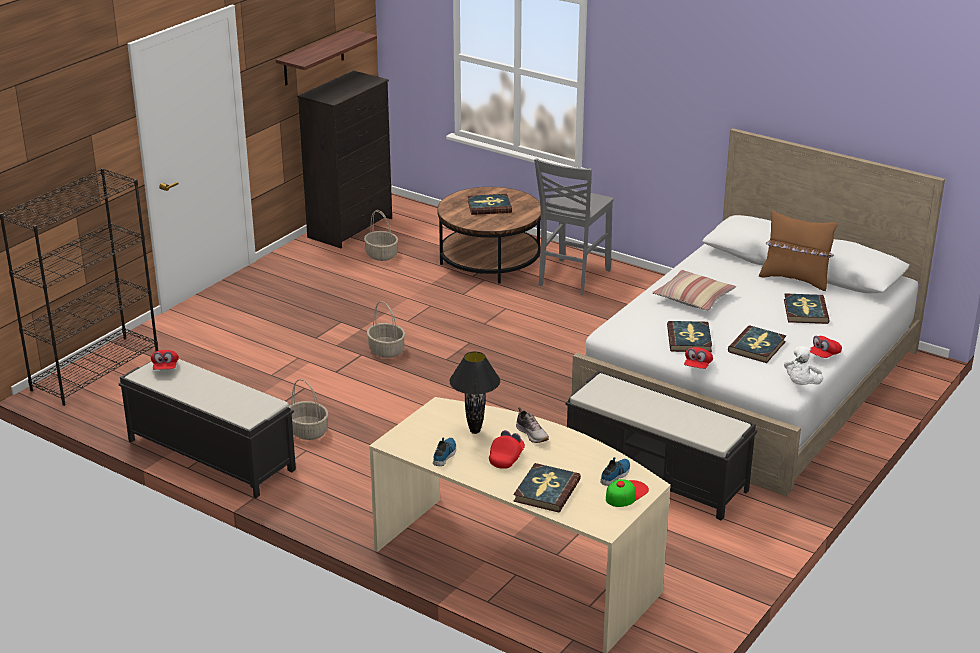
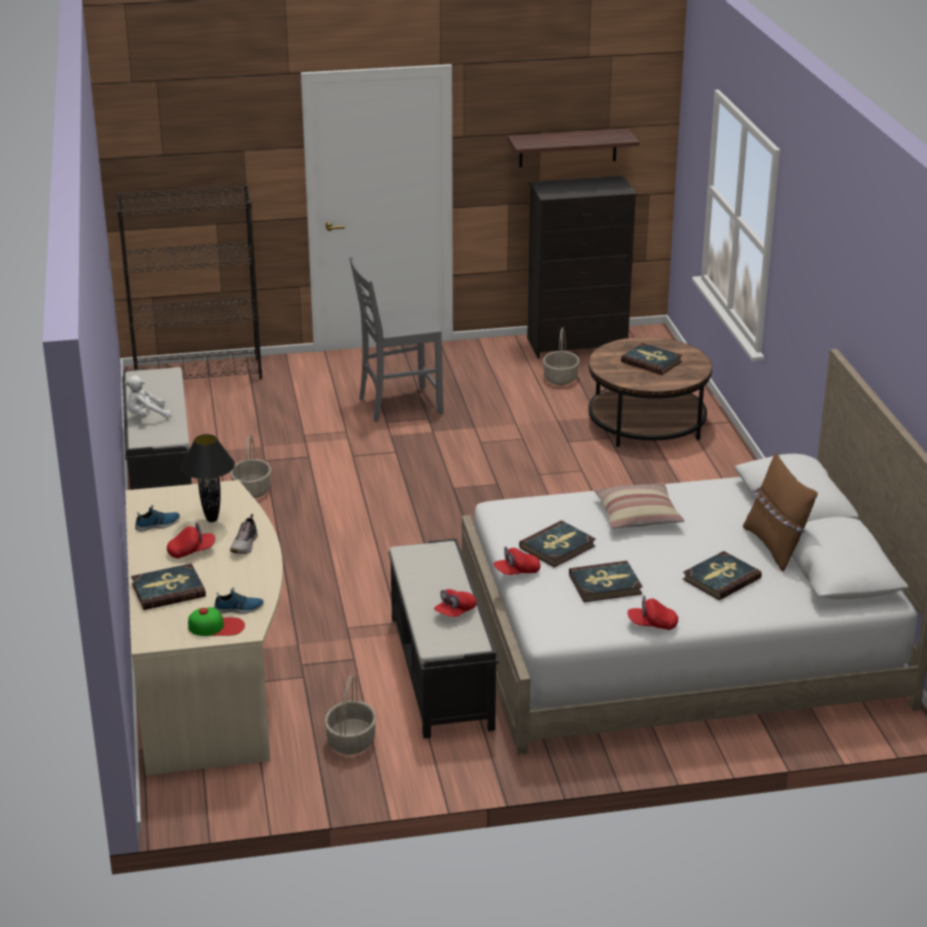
camera: 45 degrees right, 0 degrees up
red cap [151,350,179,370] -> red cap moved to [434,589,477,617]
basket [367,301,405,358] -> basket moved to [324,675,377,755]
grey chair [534,158,614,295] -> grey chair moved to [349,256,443,422]
white plush toy [784,346,823,385] -> white plush toy moved to [124,375,172,419]

